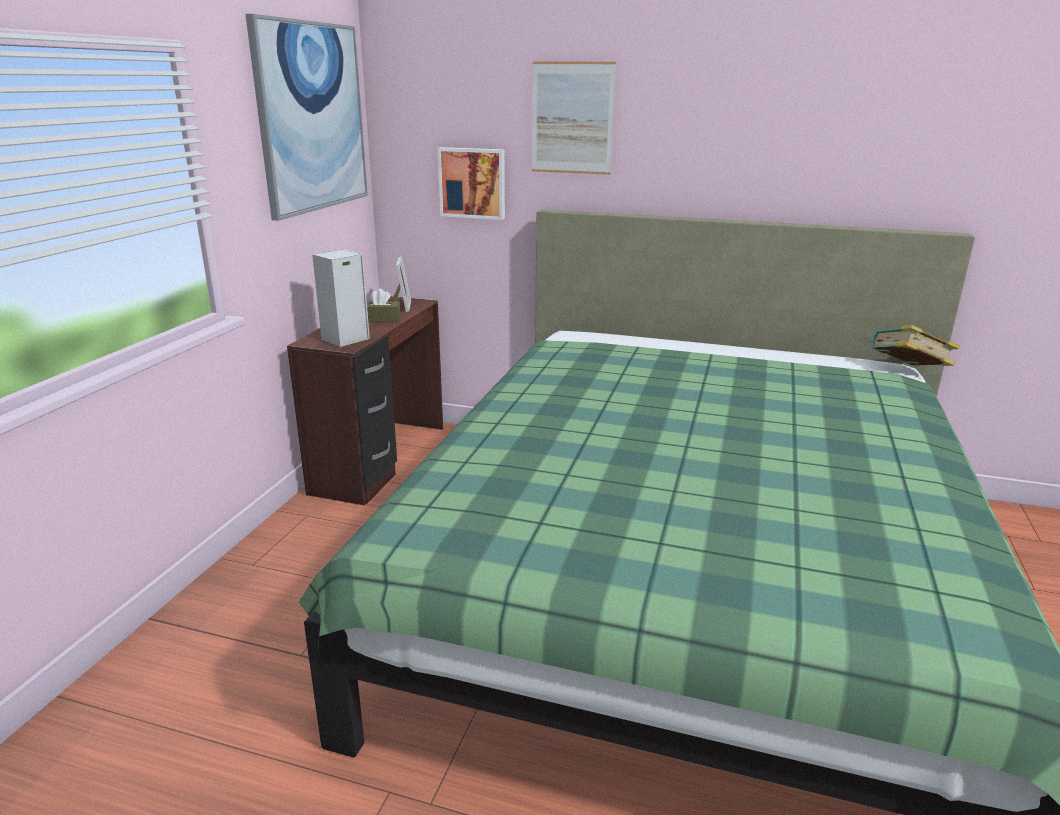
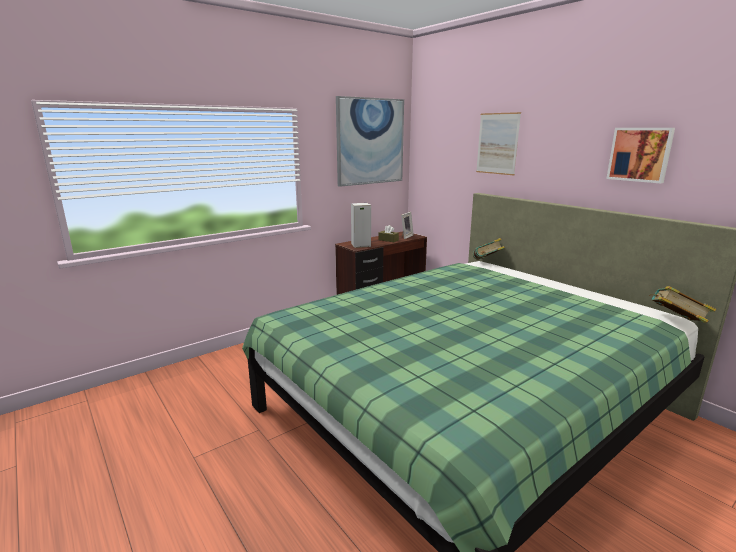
camera: 35 degrees right, 5 degrees down
picture [438,147,505,220] -> picture moved to [606,128,675,183]
none -> book [473,238,505,260]

